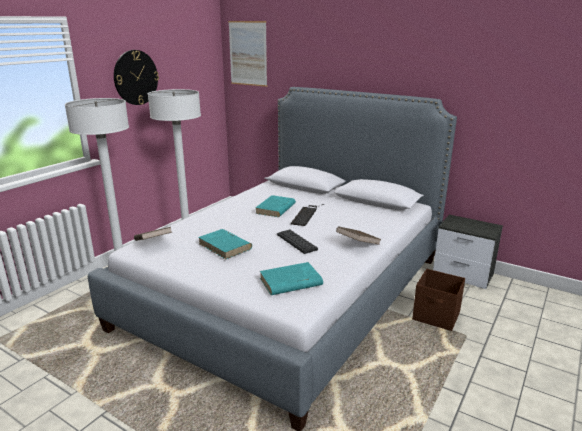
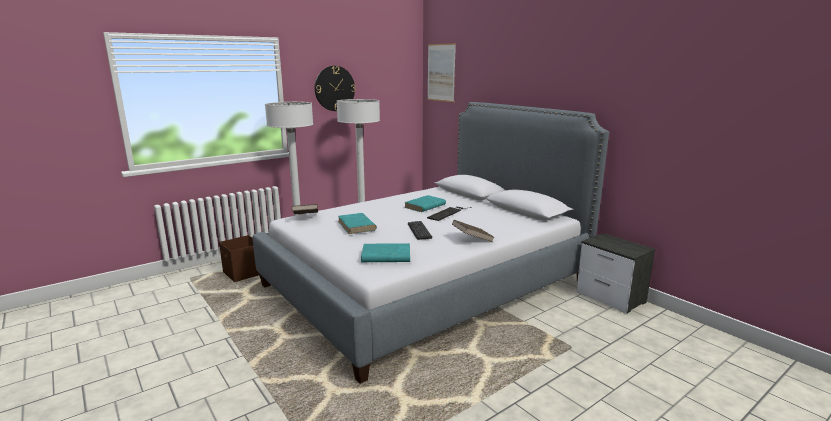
camera: 20 degrees right, 5 degrees down
brown storage box [412,269,465,331] -> brown storage box moved to [219,235,259,282]

